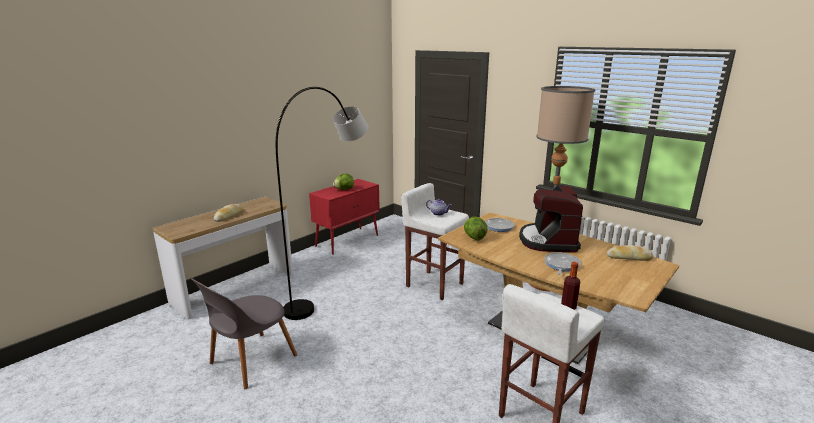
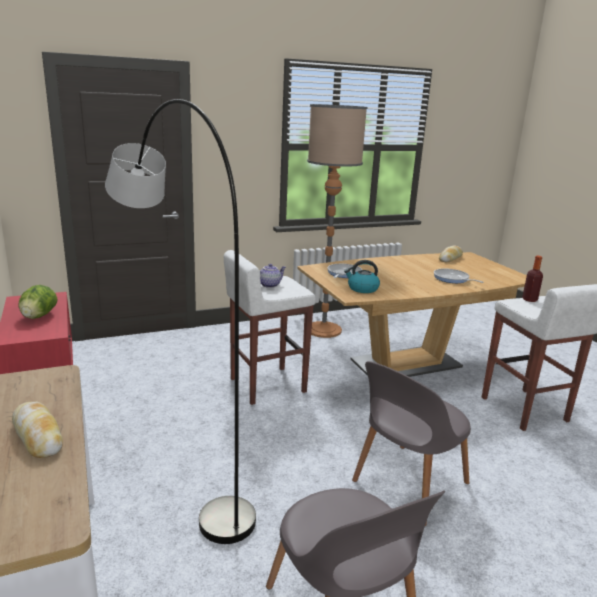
camera: 65 degrees left, 0 degrees up
lettuce [464,217,488,240] -> kettle [344,260,380,293]
coffee machine [519,185,583,253] -> none
none -> grey chair [352,361,471,526]

